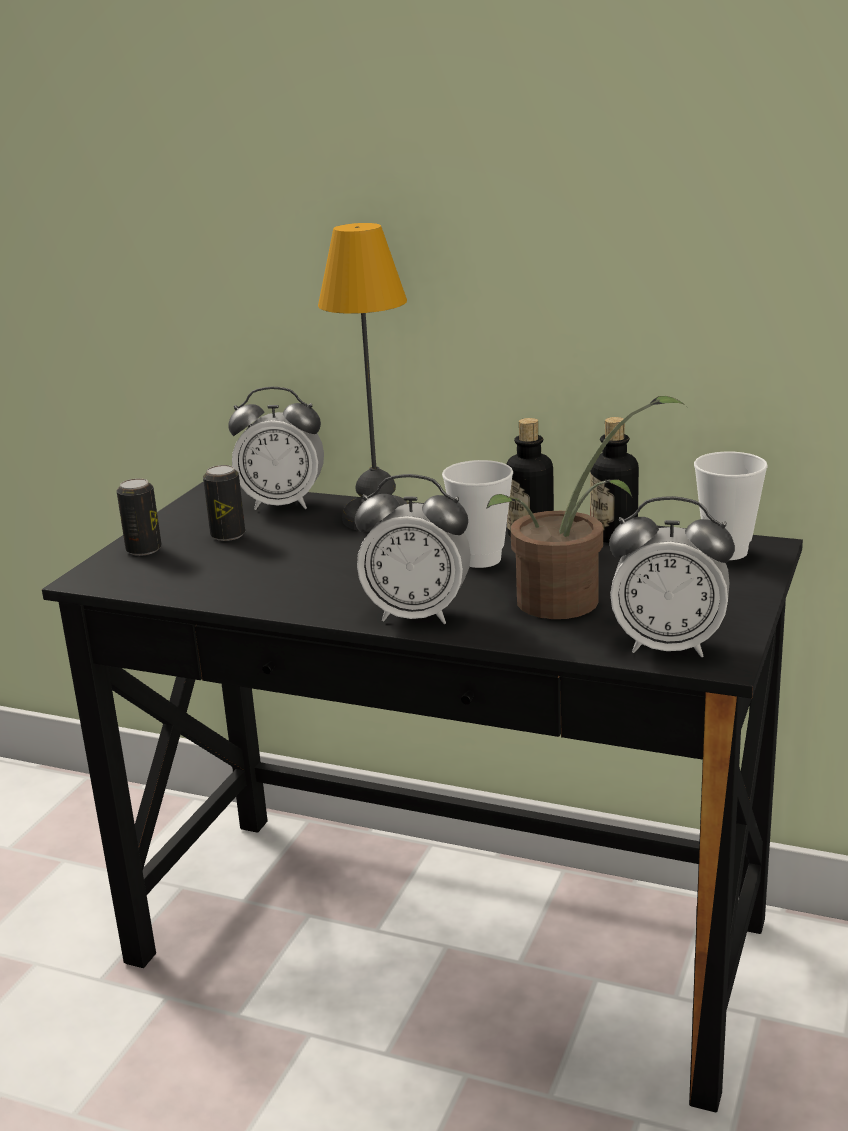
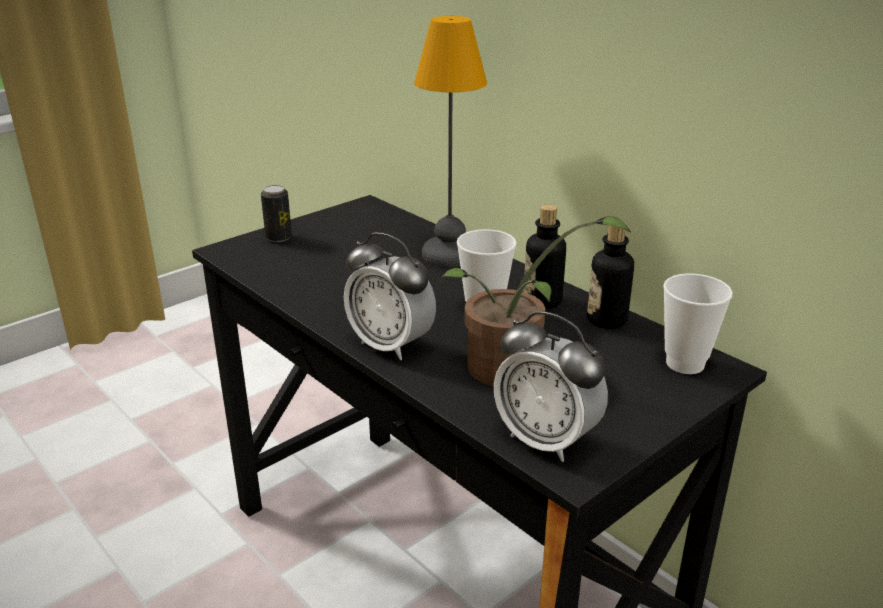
camera: 25 degrees right, 5 degrees up
can [203,465,245,541] -> none
alarm clock [228,387,324,510] -> none

